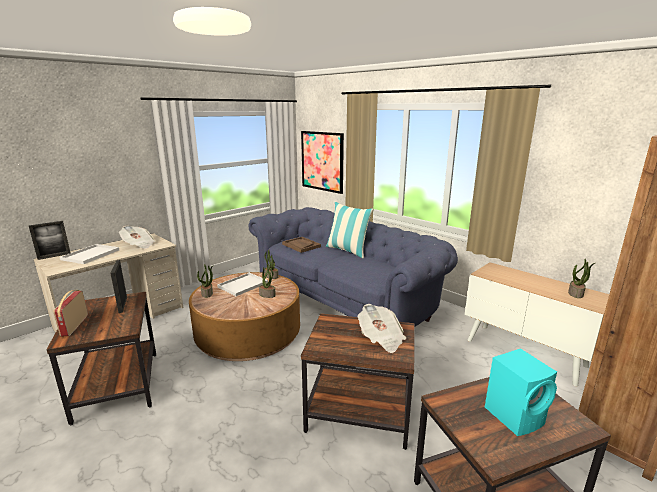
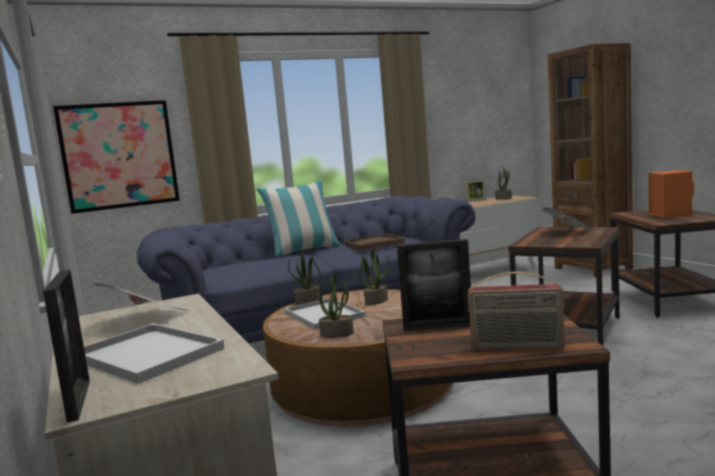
camera: 70 degrees left, 10 degrees down
brown tray [282,237,321,253] -> brown tray moved to [344,234,405,251]
turquoise speaker [485,348,557,436] -> orange speaker [649,170,694,218]
none -> picture frame [465,179,487,202]

